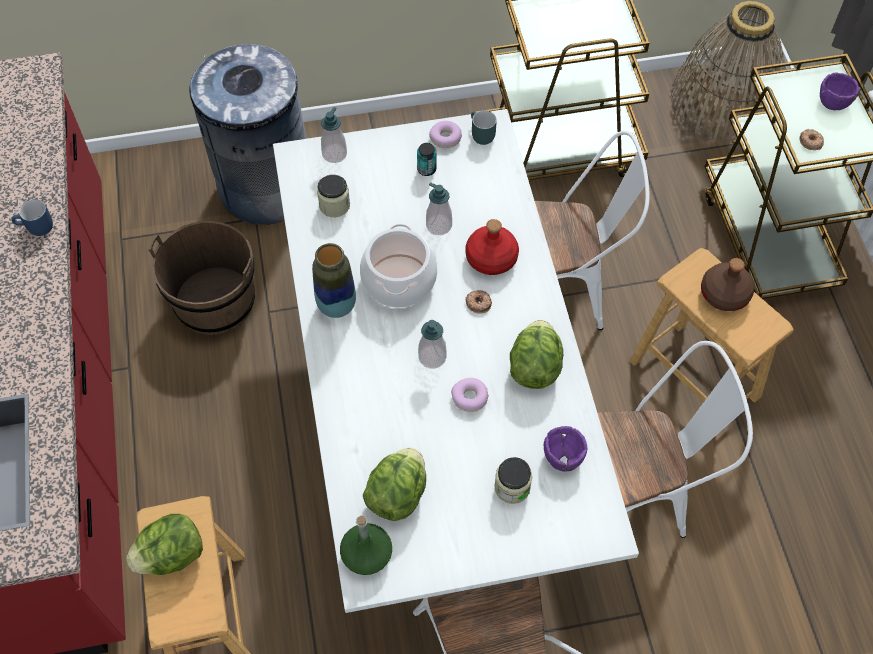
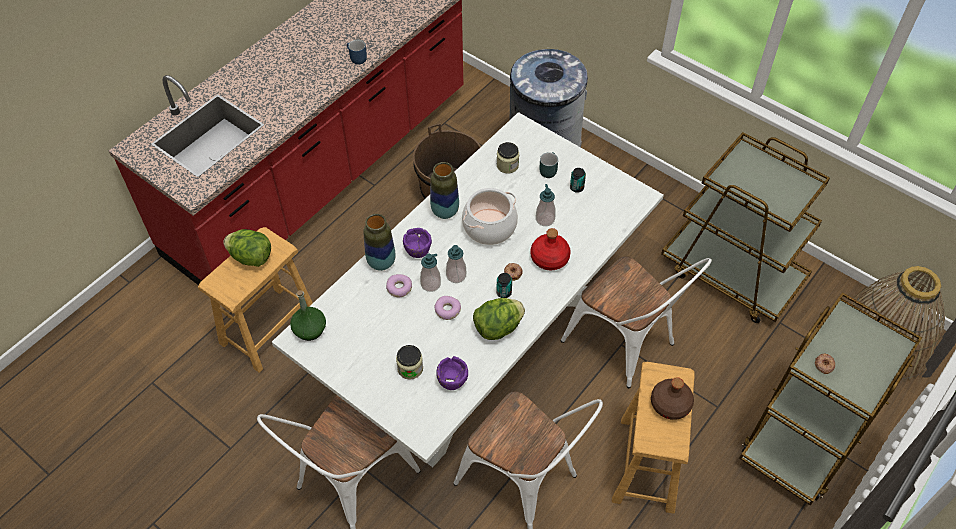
camera: 50 degrees right, 5 degrees down
soap dispenser [321,107,347,163] -> soap dispenser moved to [420,254,441,292]
lettuce [363,448,426,521] -> none
donut [429,121,462,148] -> donut moved to [386,274,412,297]
turquoise mug [471,110,497,145] -> turquoise mug moved to [540,152,558,178]
purple bowl [820,73,859,110] -> purple bowl moved to [403,228,432,258]
none -> vase [363,214,395,271]
none -> can [496,273,512,298]

